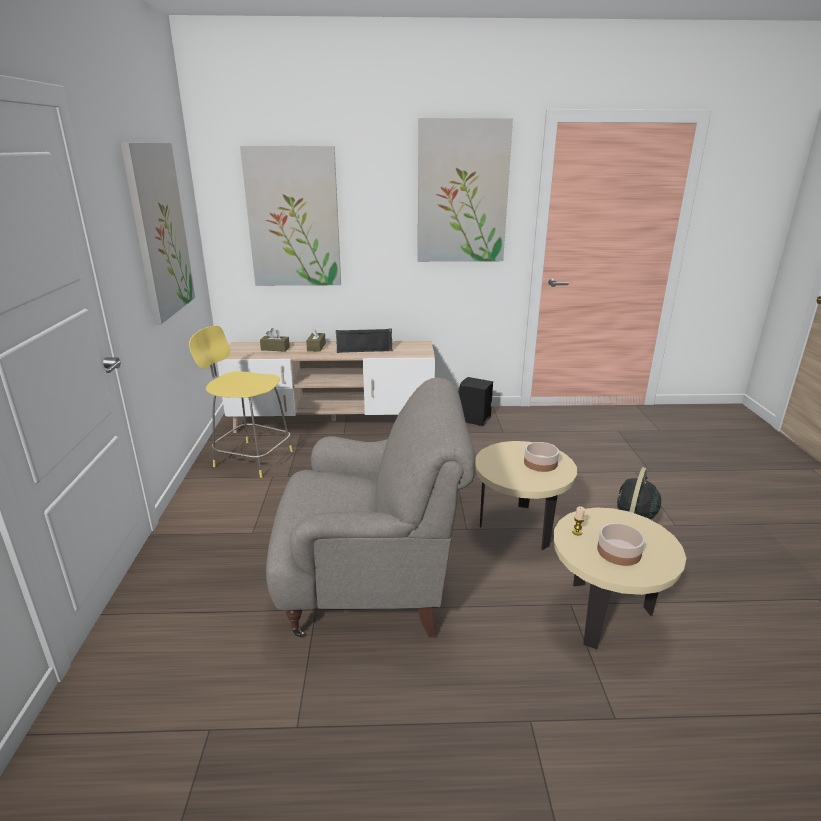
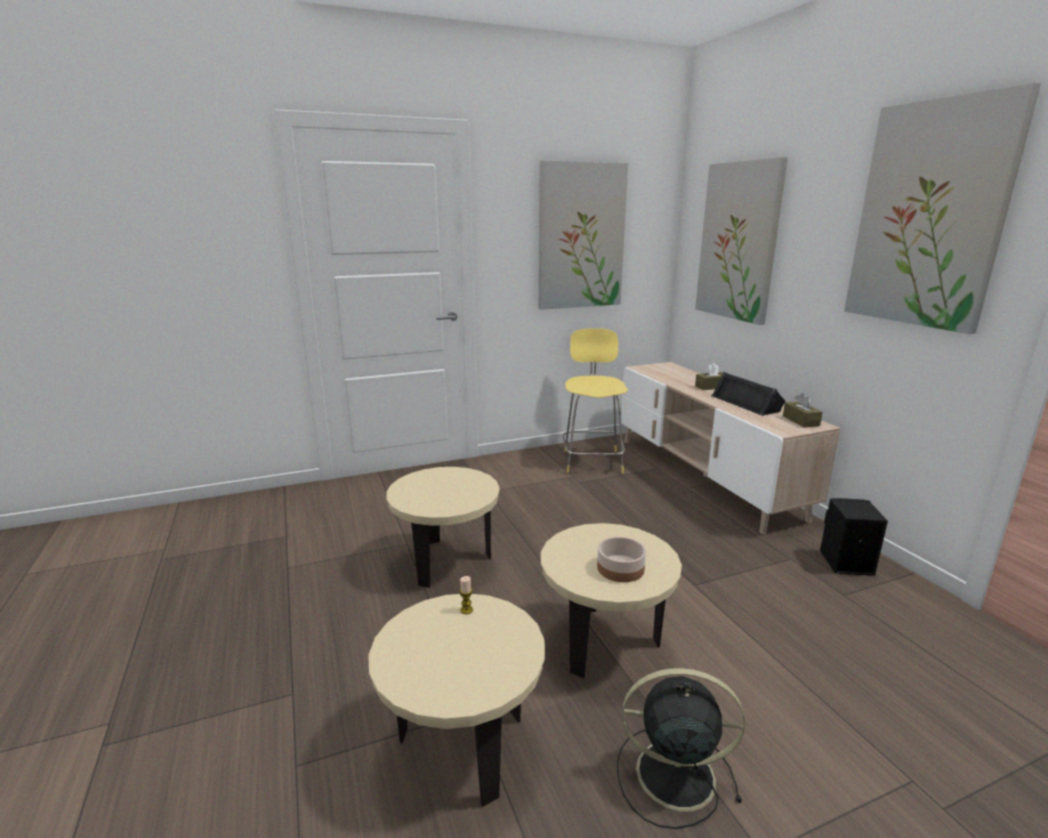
camera: 70 degrees right, 5 degrees down
brown tissue box [260,328,290,352] -> brown tissue box moved to [783,393,823,427]
grey armchair [266,378,476,638] -> beige side table [386,467,500,588]
bowl [597,523,645,566] -> none

